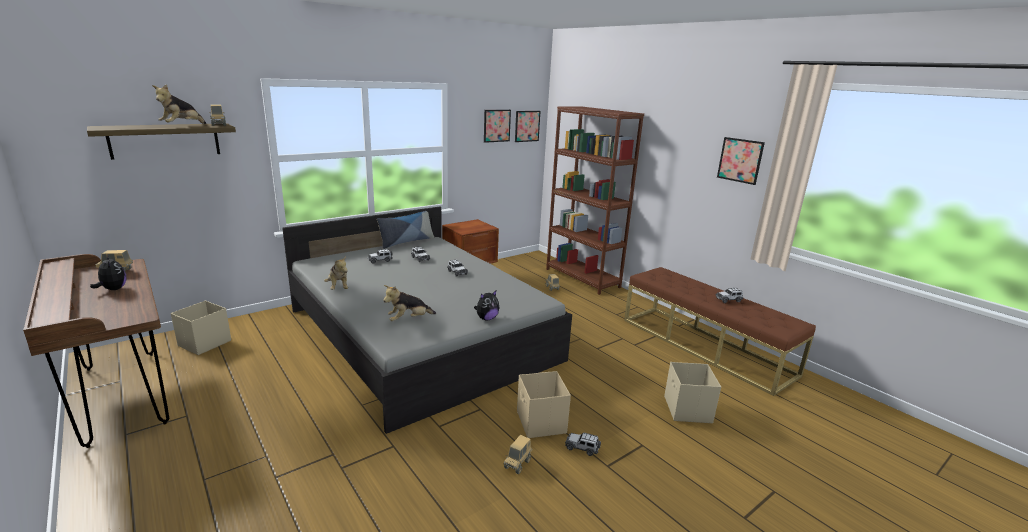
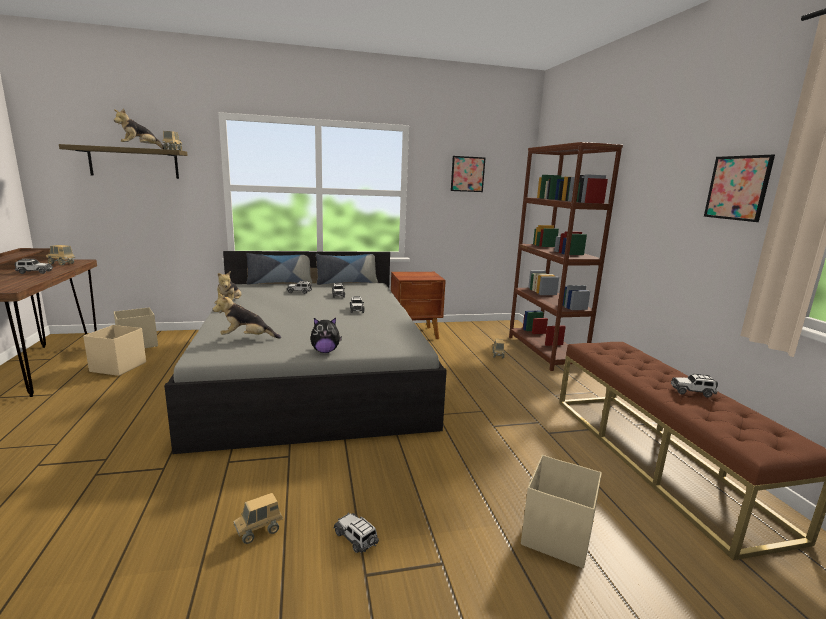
camera: 25 degrees right, 5 degrees down
plush toy [90,256,126,290] -> toy car [15,259,53,274]
picture [515,111,540,142] -> none
beige storage box [517,371,571,438] -> beige storage box moved to [83,325,146,376]
none -> pillow [246,253,312,285]

